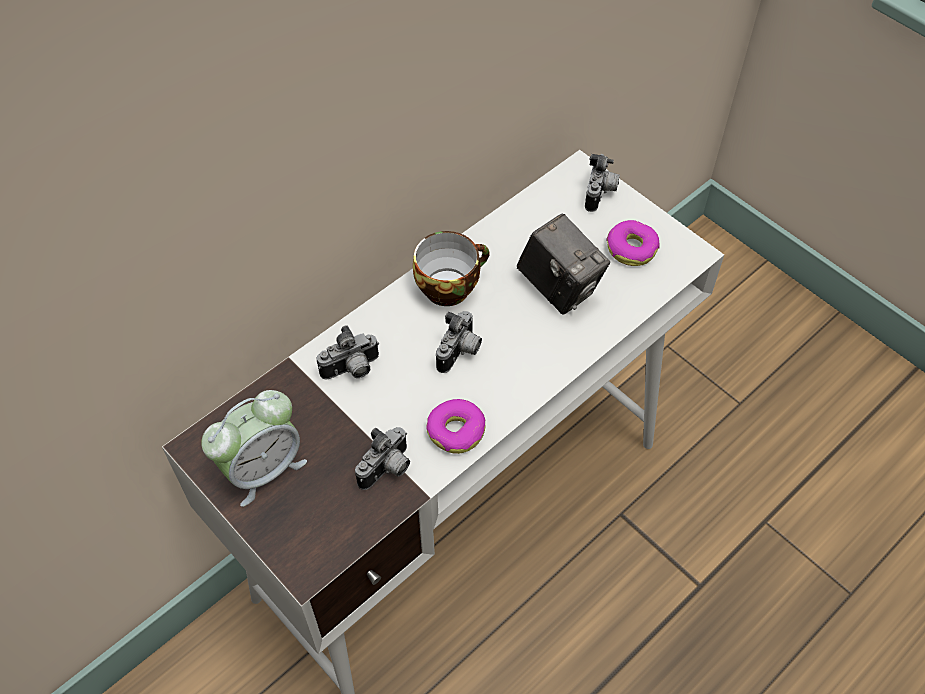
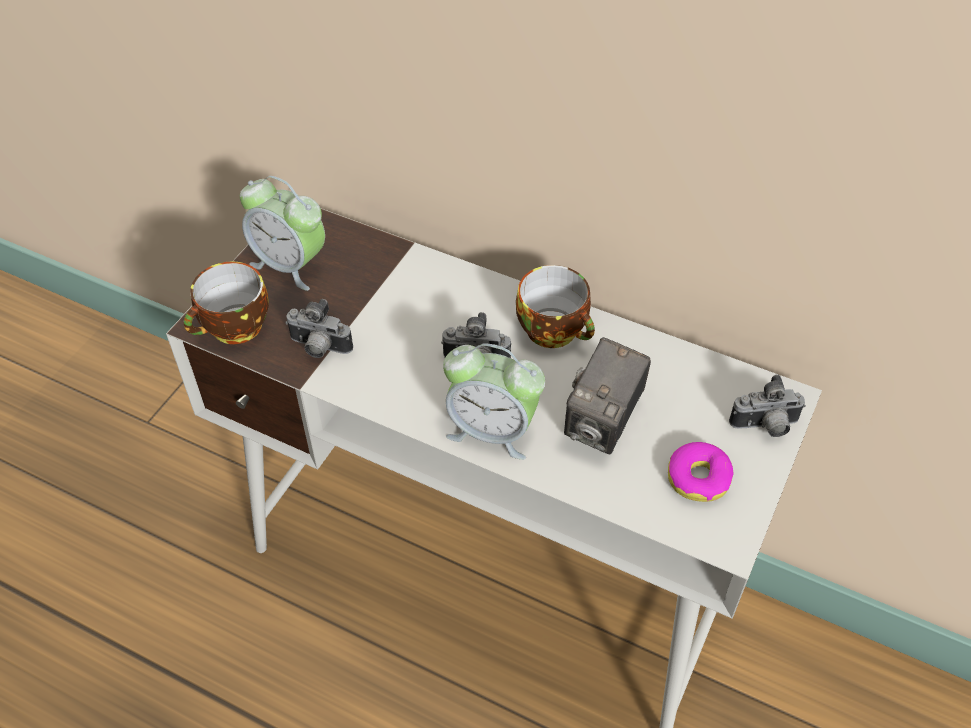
camera: 70 degrees right, 5 degrees down
camera [317,325,379,380] -> none
donut [426,399,485,454] -> none
none -> cup [184,261,269,344]
none -> alarm clock [443,343,545,460]

